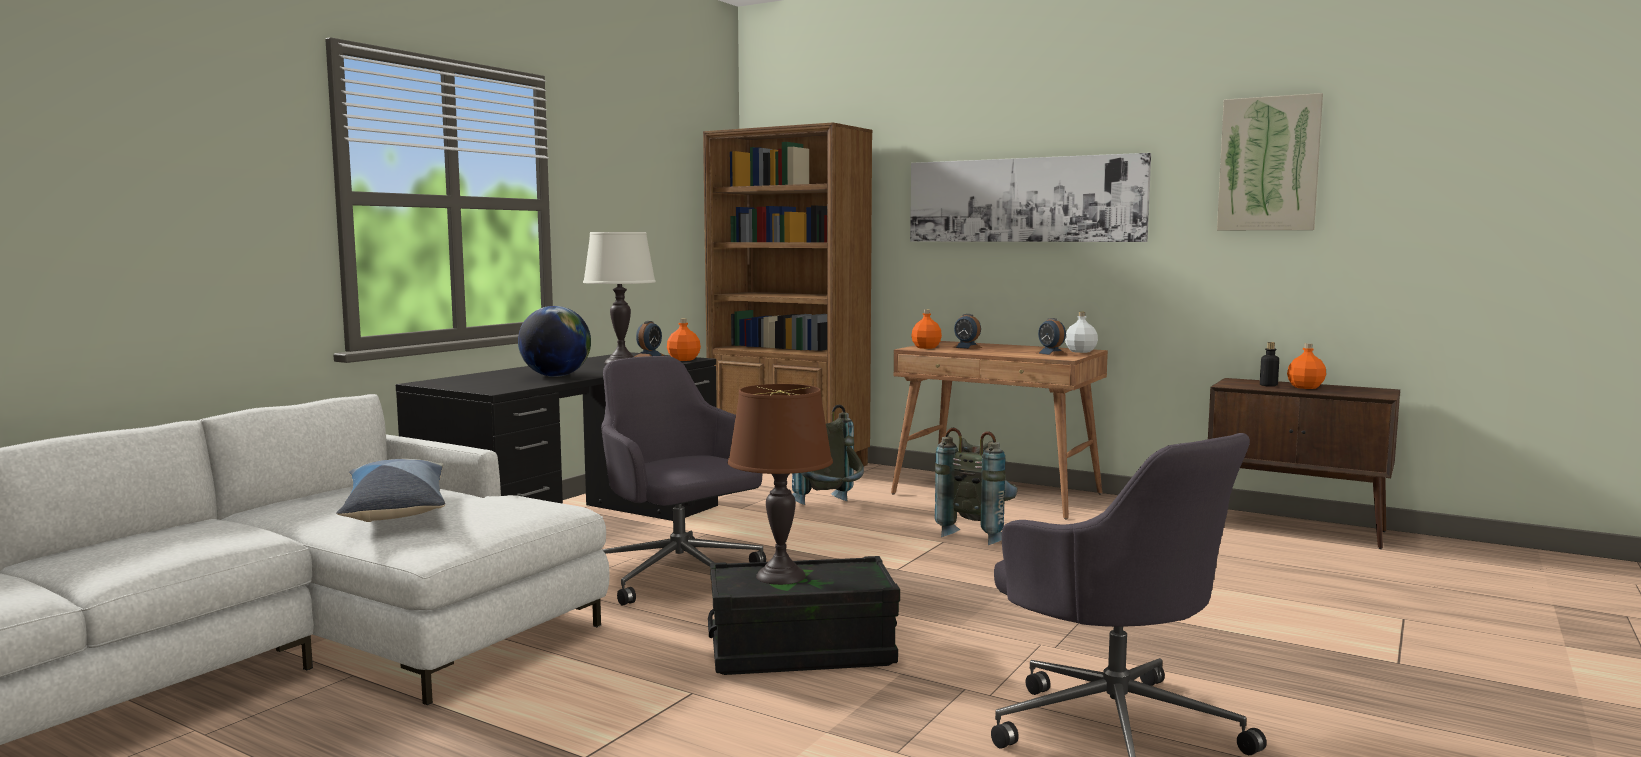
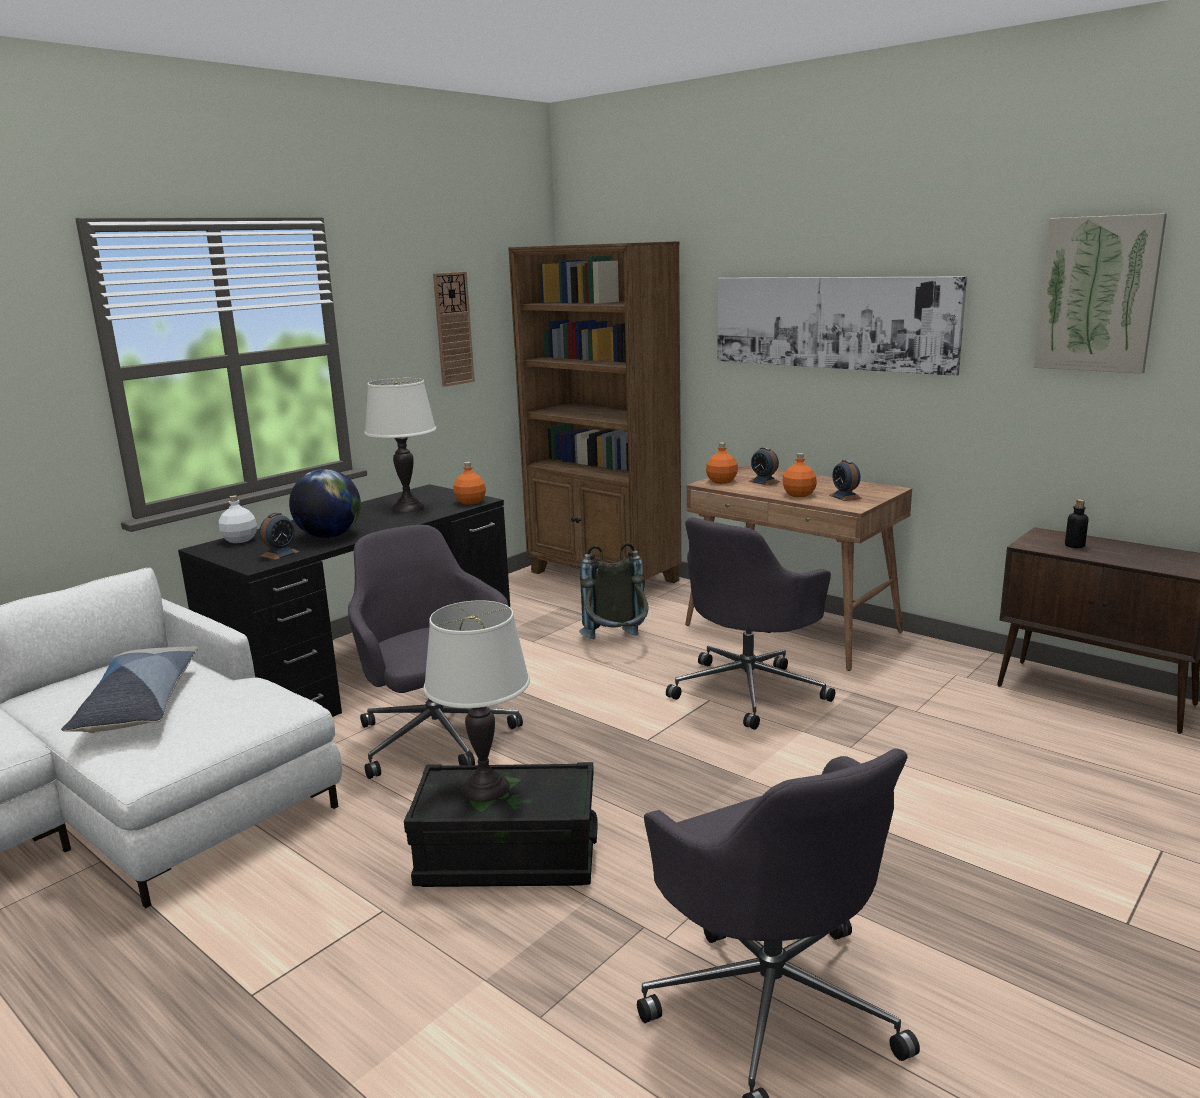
camera: 10 degrees right, 10 degrees up
alarm clock [634,321,665,357] -> alarm clock moved to [259,513,300,560]
brown table lamp [728,384,833,585] -> white table lamp [423,600,530,802]
grey backpack [935,428,1018,545] -> grey office chair [666,517,835,730]
white bottle [1065,312,1098,353] -> white bottle moved to [219,495,257,543]
orange bottle [1287,343,1326,389] -> orange bottle moved to [782,453,817,497]
none -> wall clock [433,271,475,387]

